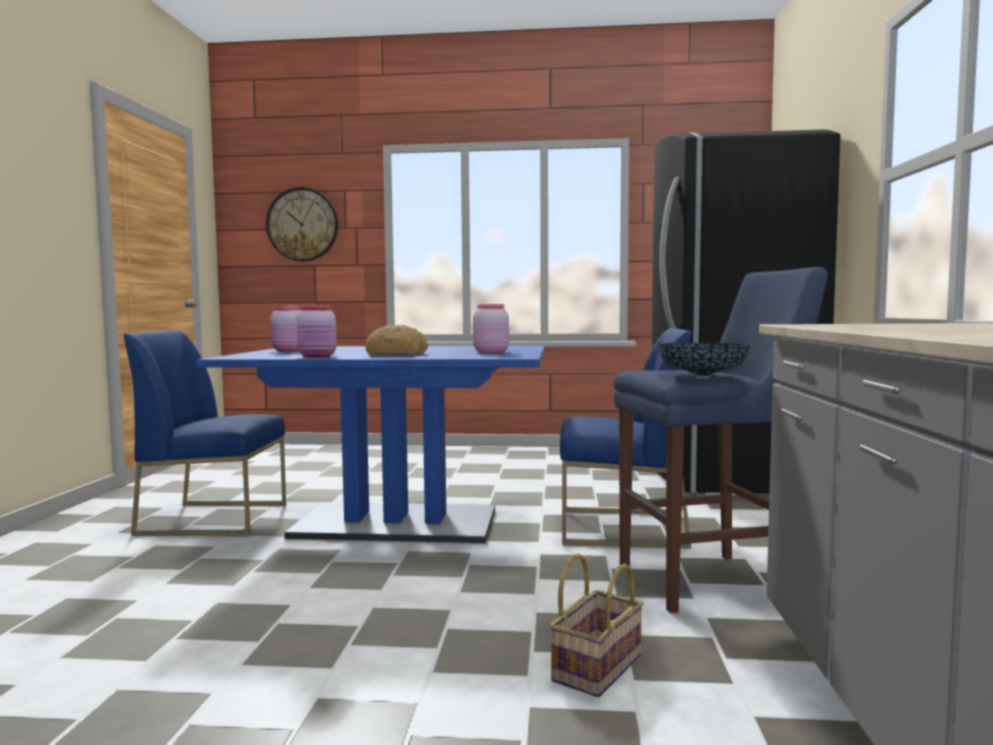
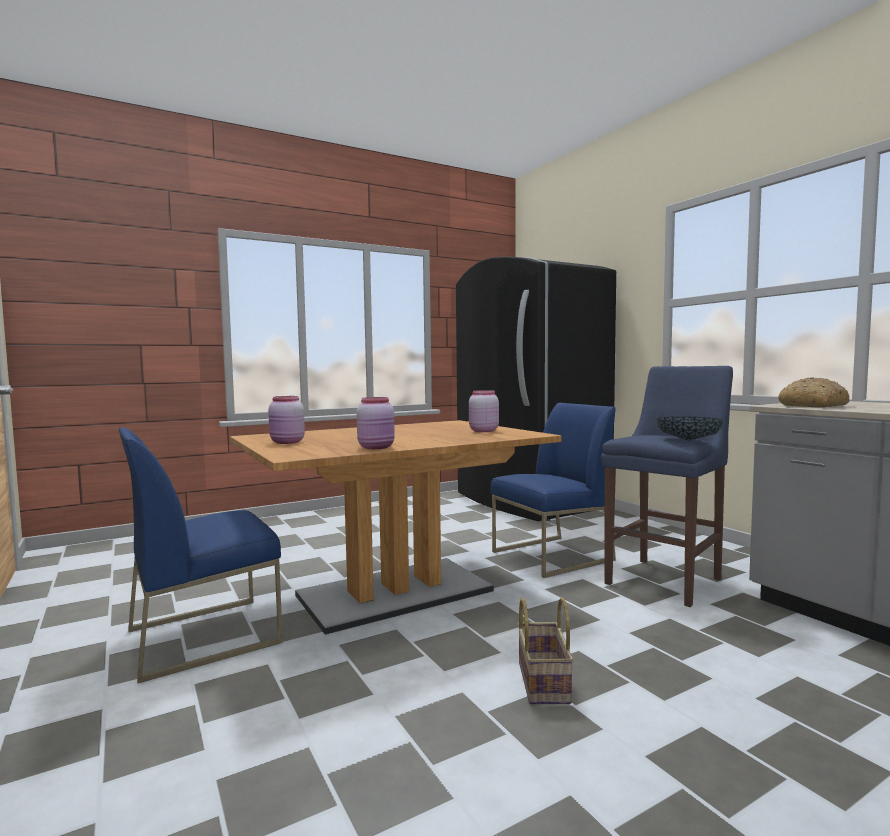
camera: 35 degrees left, 0 degrees up
blue dining table [197,346,544,543] -> brown dining table [230,420,562,635]
wall clock [266,187,338,261] -> none
bread [365,325,429,355] -> bread moved to [778,378,849,408]
basket [550,553,643,697] -> basket moved to [518,597,574,704]

